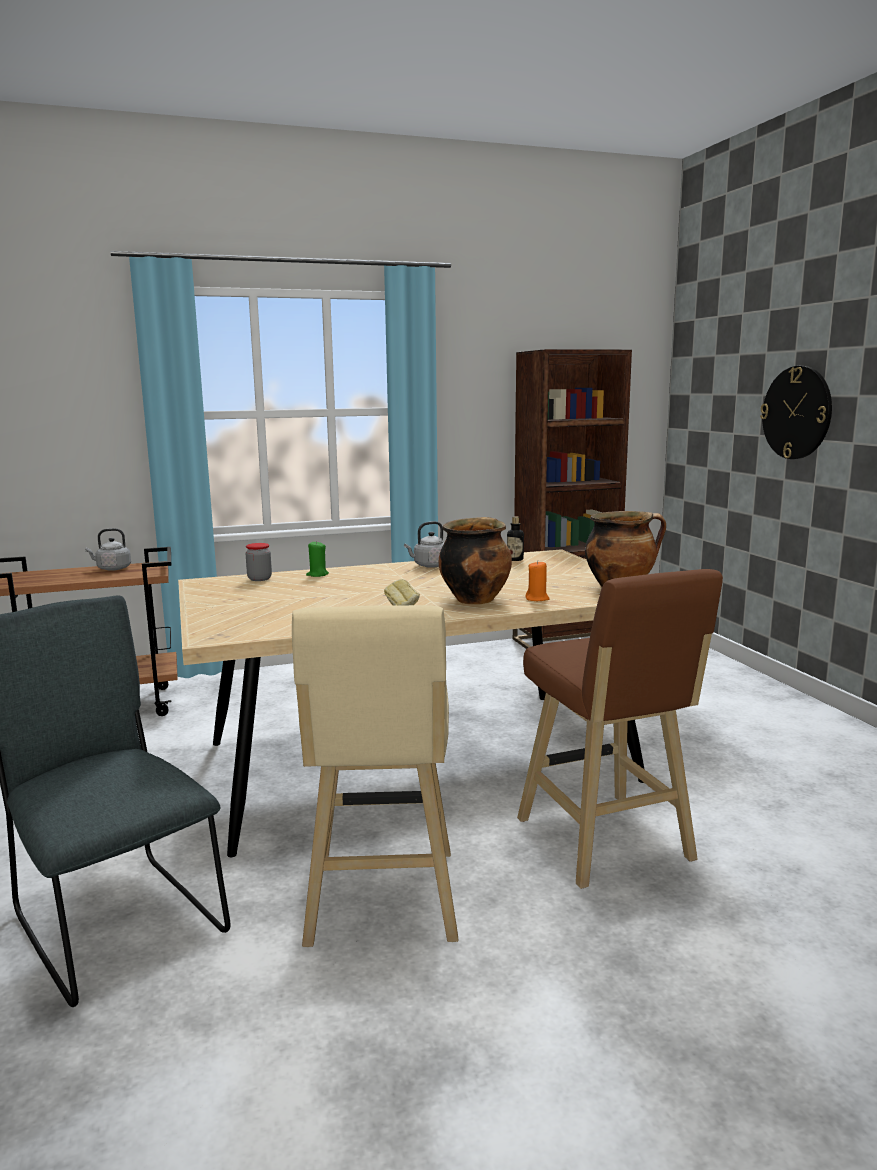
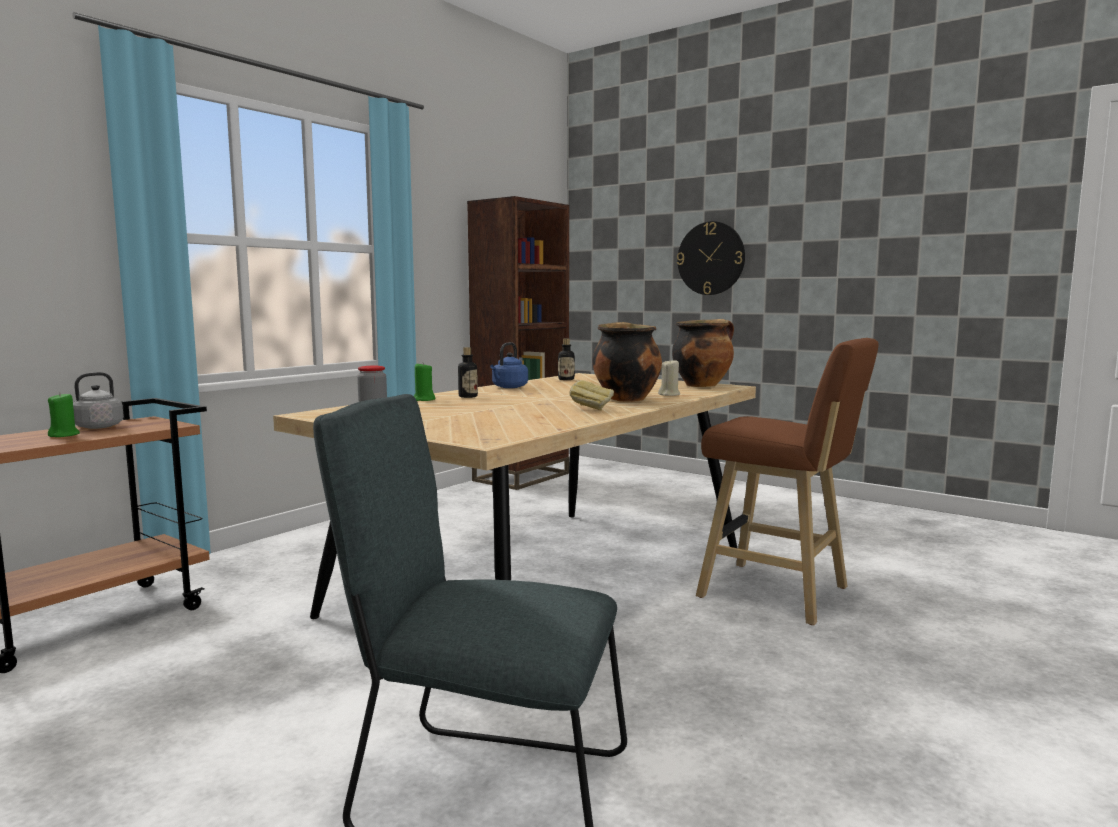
camera: 35 degrees left, 5 degrees down
beige stool [292,605,458,947] -> none
grey kettle [404,521,444,568] -> blue kettle [490,342,528,388]
orange candle [525,561,550,601] -> beige candle [658,359,680,396]
none -> green candle [48,392,80,437]
none -> bottle [458,347,478,398]

